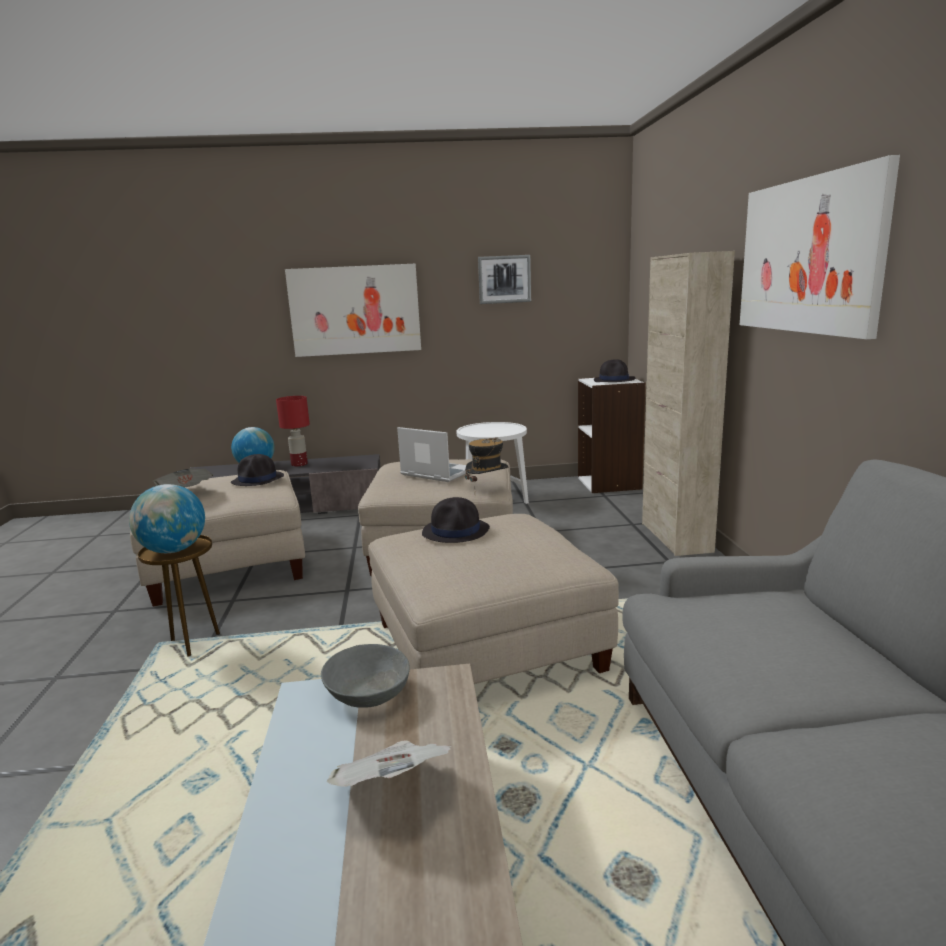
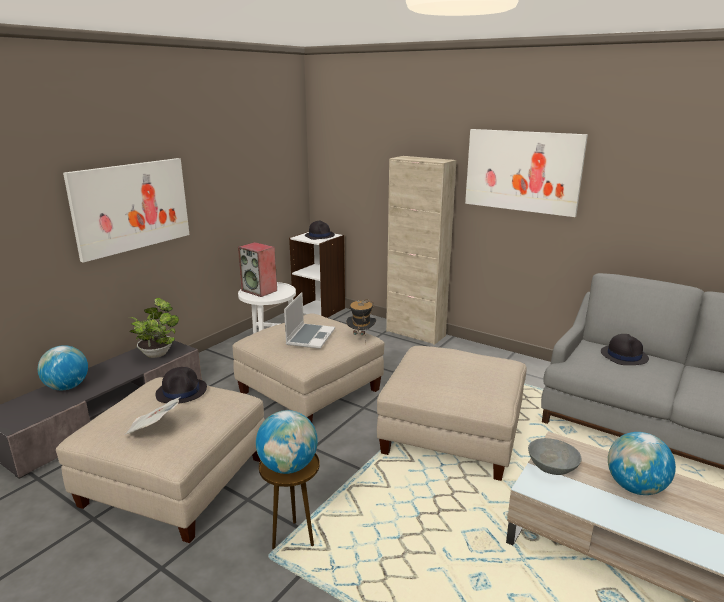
camera: 50 degrees left, 5 degrees up
red table lamp [276,396,310,466] -> none
newspaper [327,740,451,787] -> globe [608,432,676,495]
laptop [397,427,466,482] -> laptop turned 120 degrees clockwise [284,292,335,349]
black hat [422,497,490,543] -> black hat moved to [601,334,649,365]
picture [478,255,531,304] -> none
none -> potted plant [129,298,179,358]
none -> speaker [238,242,277,297]

